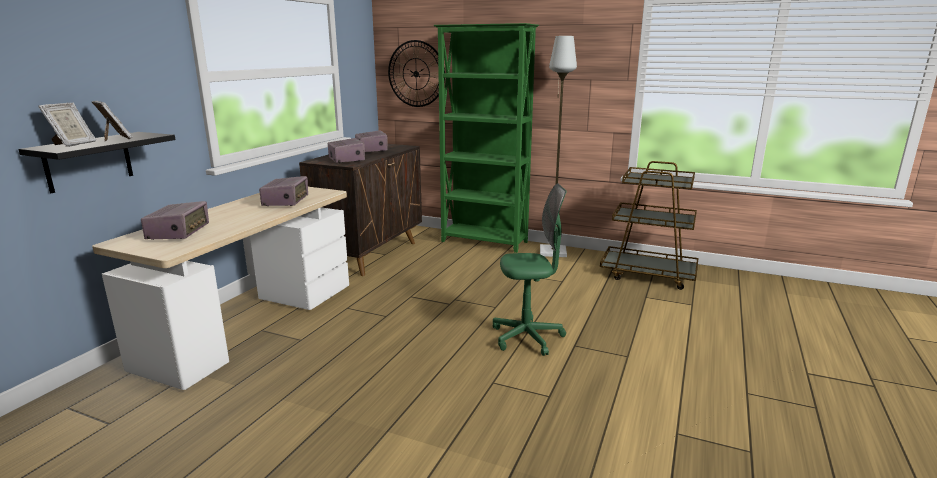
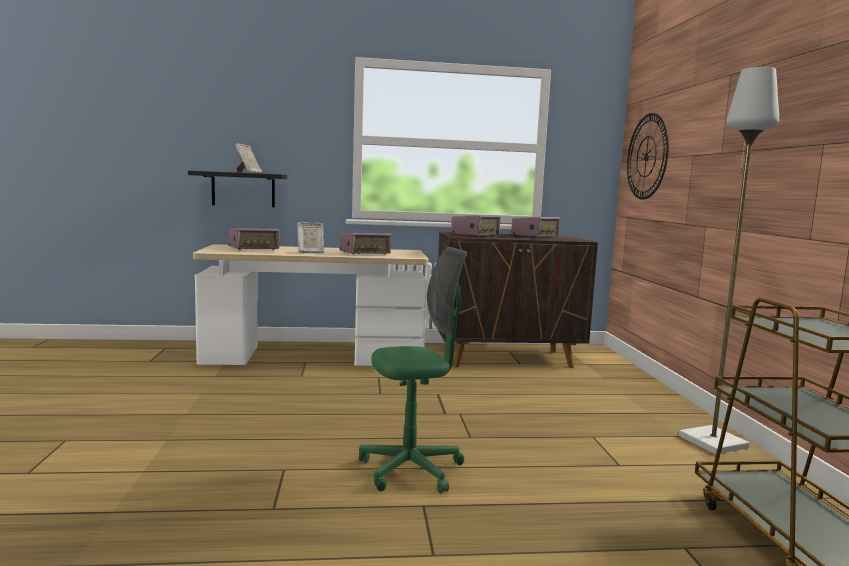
camera: 60 degrees right, 10 degrees down
picture frame [38,102,96,147] -> picture frame moved to [297,222,324,253]
green bookcase [433,23,539,253] -> none
green office chair [493,183,566,356] -> green office chair turned 75 degrees counterclockwise [359,247,467,493]

